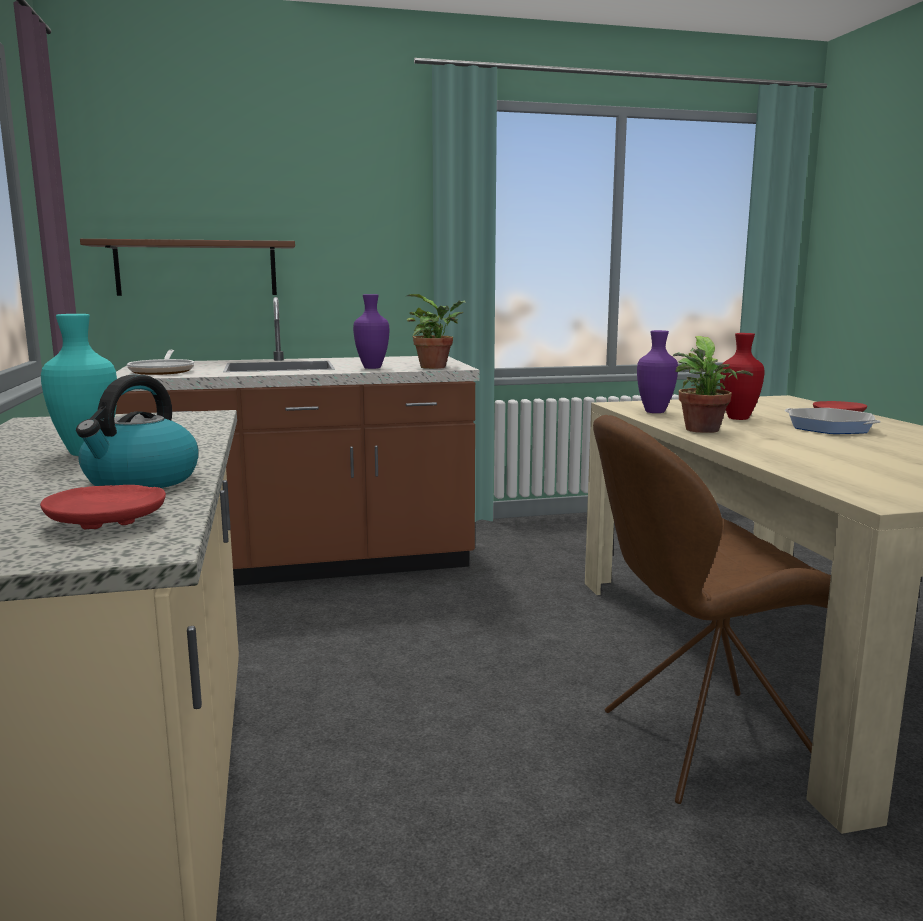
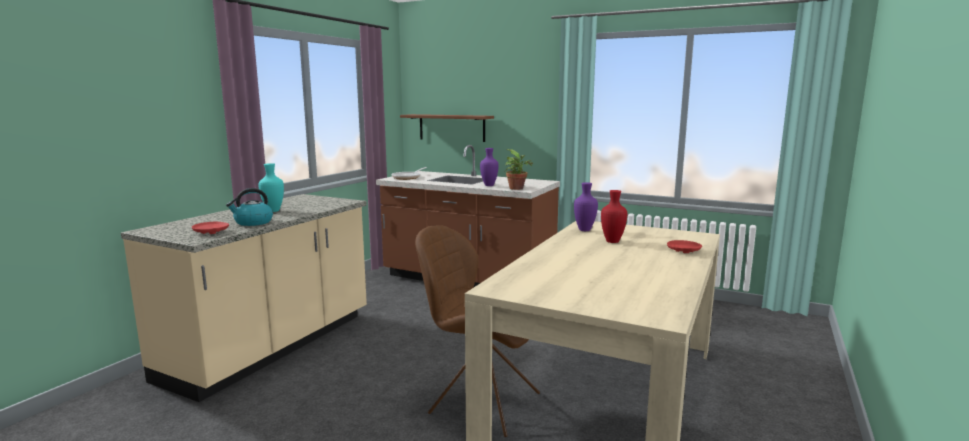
camera: 40 degrees right, 0 degrees up
potted plant [673,336,753,433] -> none
frying pan [785,408,881,434] -> none

